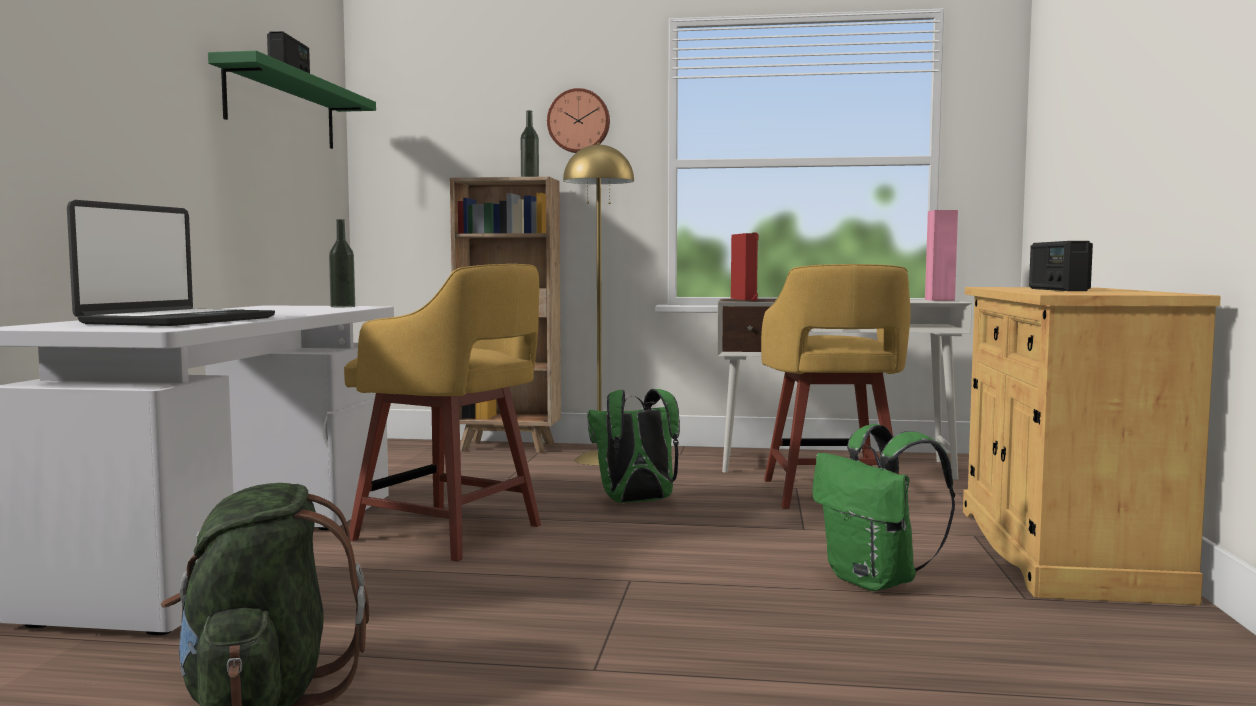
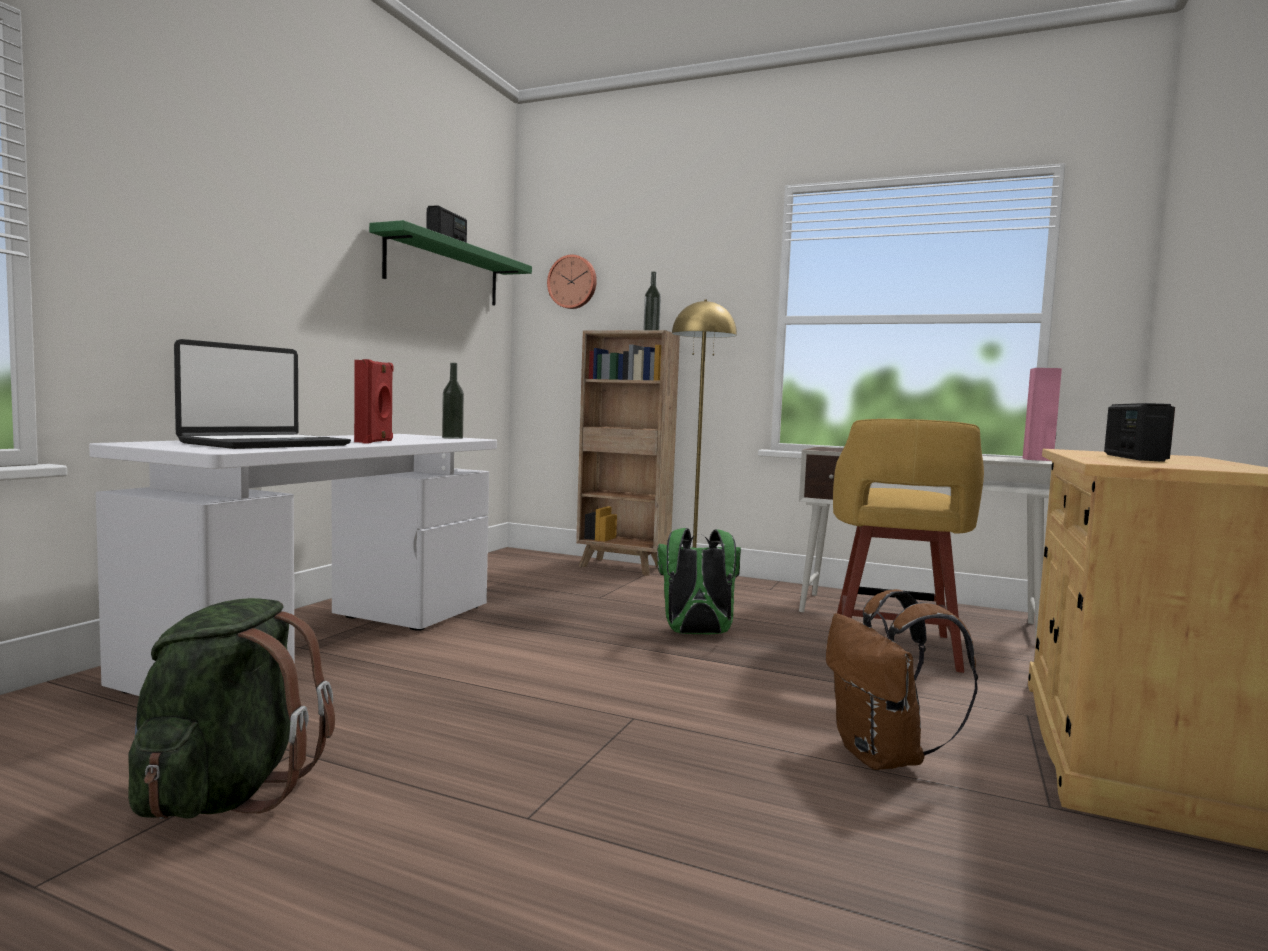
camera: 15 degrees right, 0 degrees up
yellow stool [344,264,541,561] -> none
wall clock [547,88,610,153] -> wall clock moved to [547,255,597,309]
red speaker [731,233,759,301] -> red speaker moved to [354,359,393,444]
green backpack [812,424,955,591] -> brown backpack [826,589,978,770]

